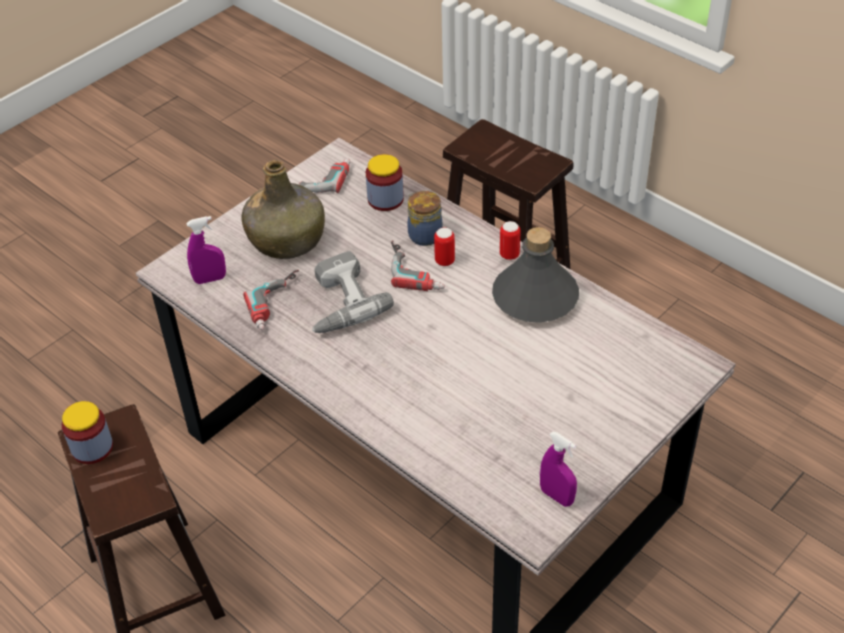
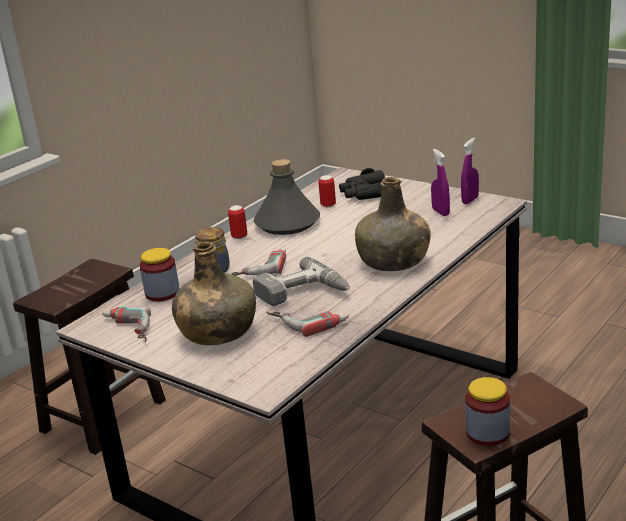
camera: 95 degrees left, 20 degrees down
purple spray bottle [186,216,226,284] -> purple spray bottle moved to [431,149,450,216]
can [434,227,455,266] -> can moved to [318,175,336,207]
none -> black binoculars [339,168,385,200]
none -> green bottle [355,177,431,271]

